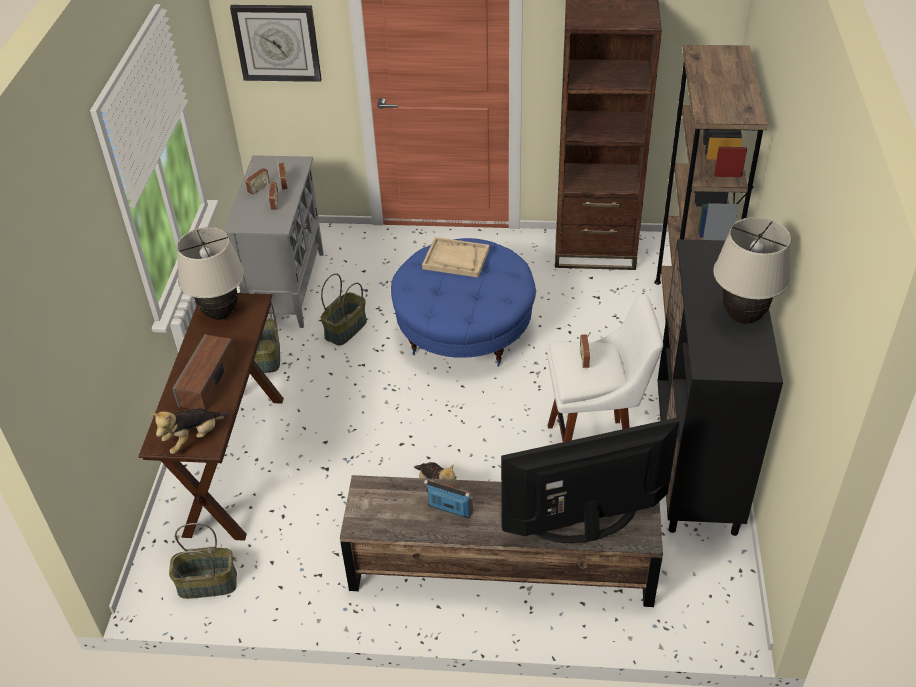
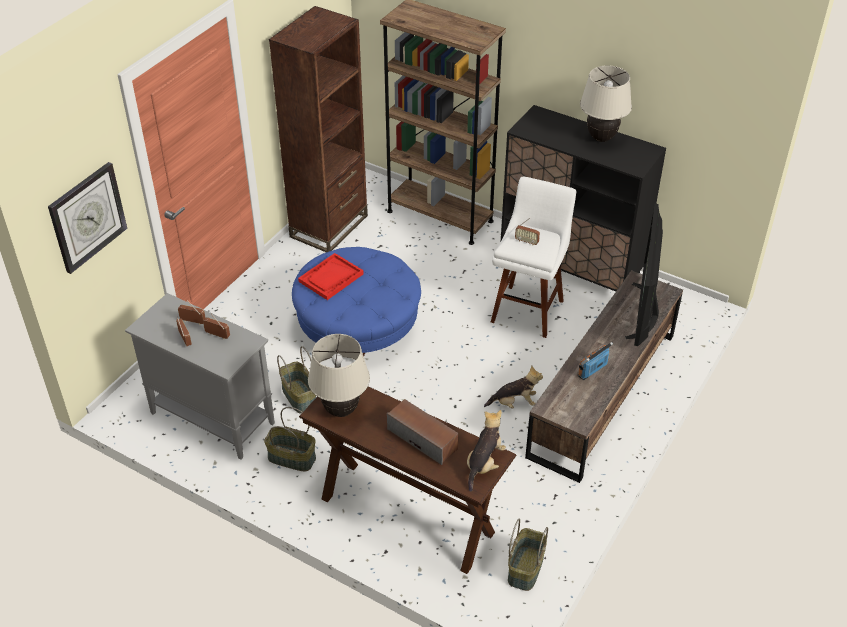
camera: 65 degrees left, 0 degrees up
plush toy [150,408,228,454] -> plush toy turned 135 degrees counterclockwise [467,410,506,492]
beige tray [422,237,489,278] -> red tray [298,253,364,300]

